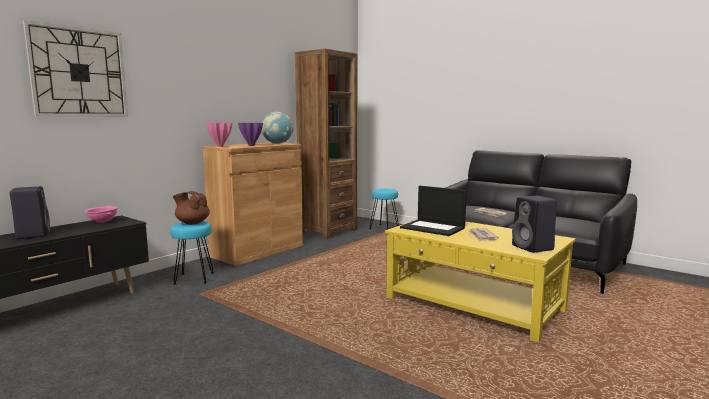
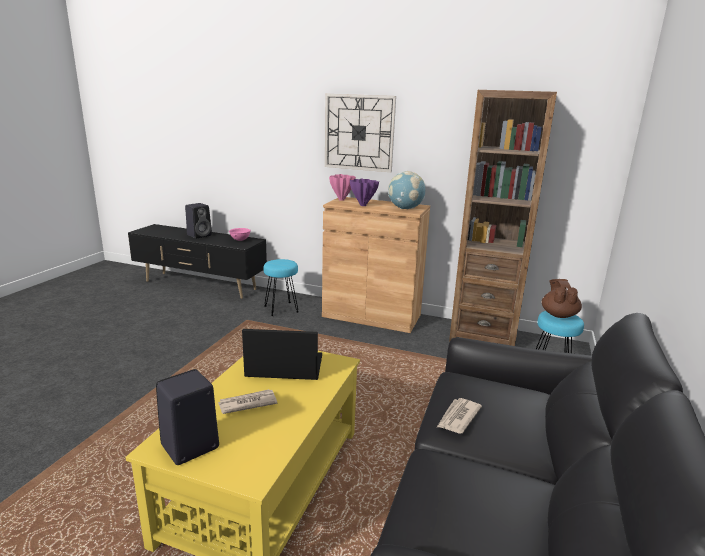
camera: 70 degrees right, 10 degrees up
wall clock [23,20,128,117] -> wall clock moved to [325,94,396,172]
brown teapot [173,191,210,225] -> brown teapot moved to [542,279,582,318]
laptop [400,186,467,236] -> laptop turned 75 degrees clockwise [242,329,322,380]

